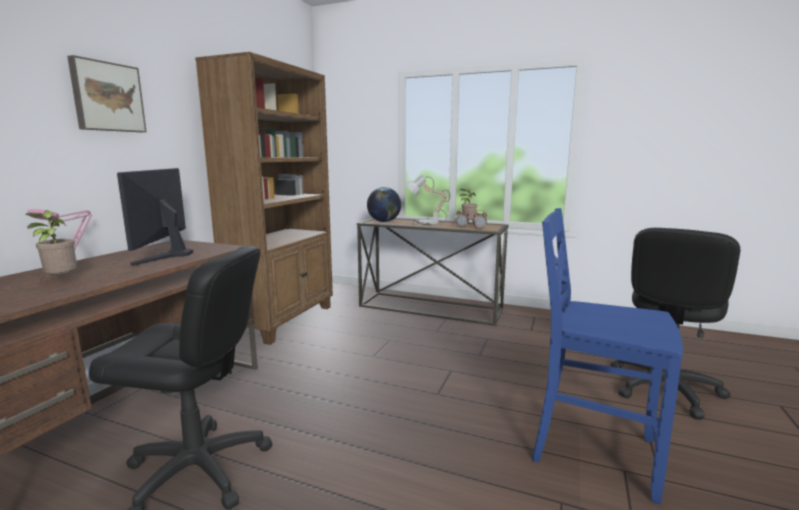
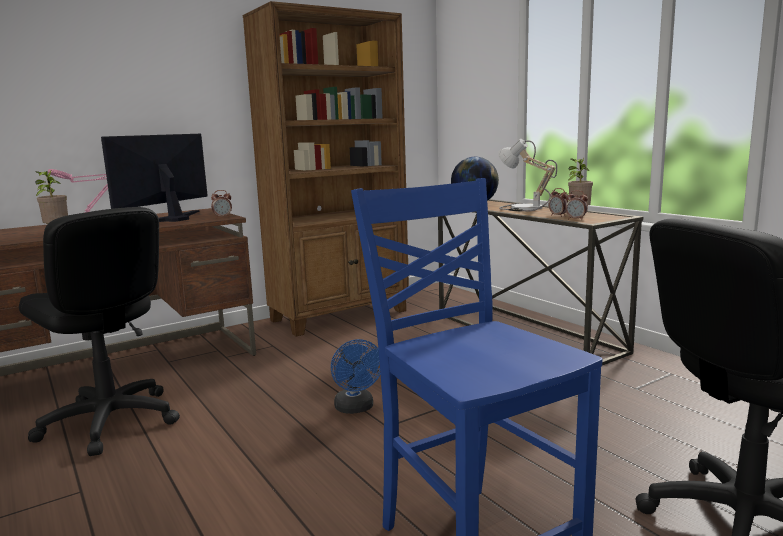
camera: 35 degrees right, 0 degrees up
picture [67,55,147,132] -> none
none -> alarm clock [211,190,232,218]
none -> blue fan [331,339,380,414]

